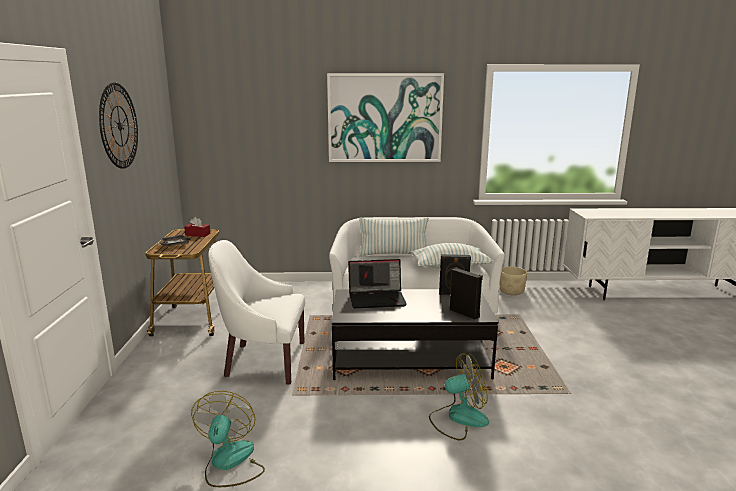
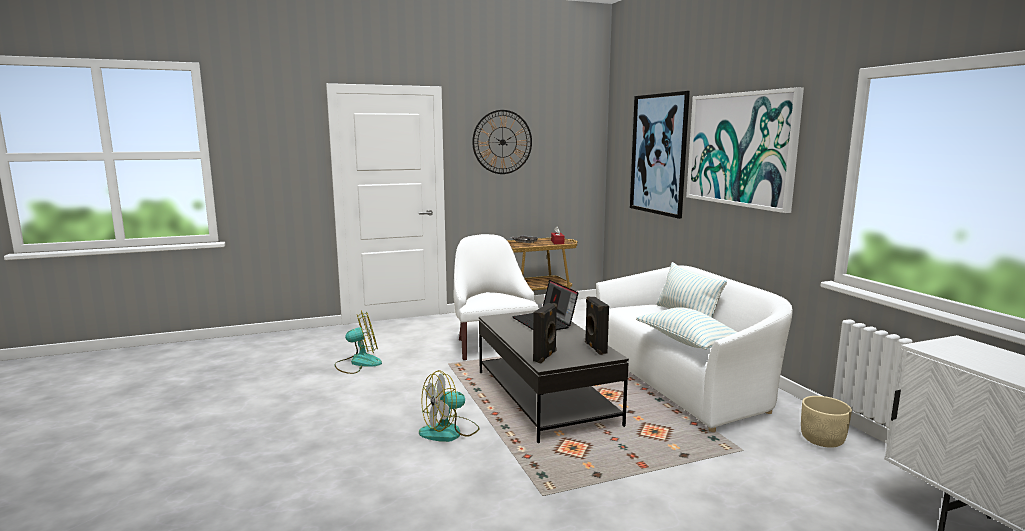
camera: 70 degrees right, 5 degrees down
fan [429,352,489,440] -> fan turned 90 degrees clockwise [419,370,480,442]
none -> picture [630,91,690,219]

